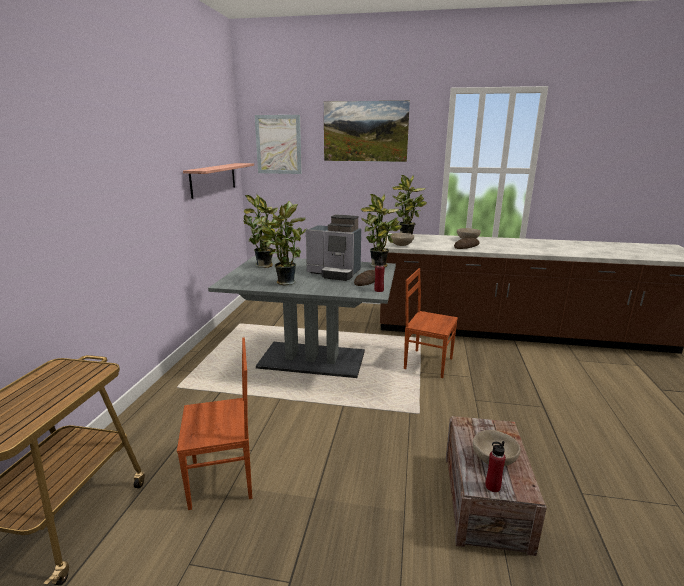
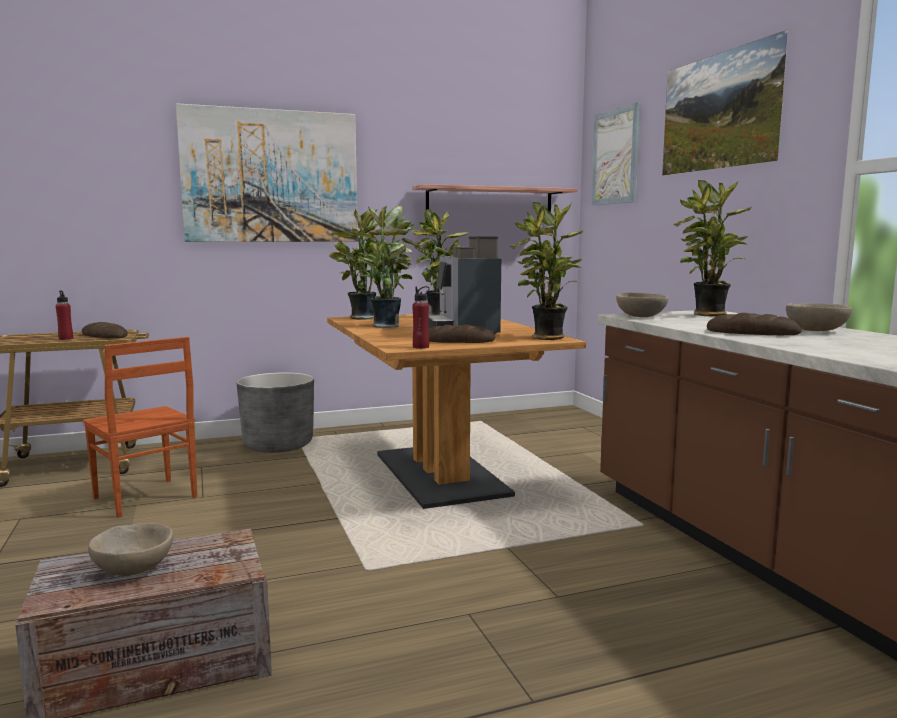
camera: 60 degrees right, 10 degrees down
grey dining table [208,256,396,378] -> brown dining table [327,314,586,509]
brown chair [404,268,458,378] -> none
red bottle [485,441,506,492] -> red bottle moved to [56,291,73,340]
none -> bread [81,322,128,338]
none -> picture [176,103,358,242]
none -> grey planter [236,372,314,453]
none -> potted plant [329,209,390,319]

